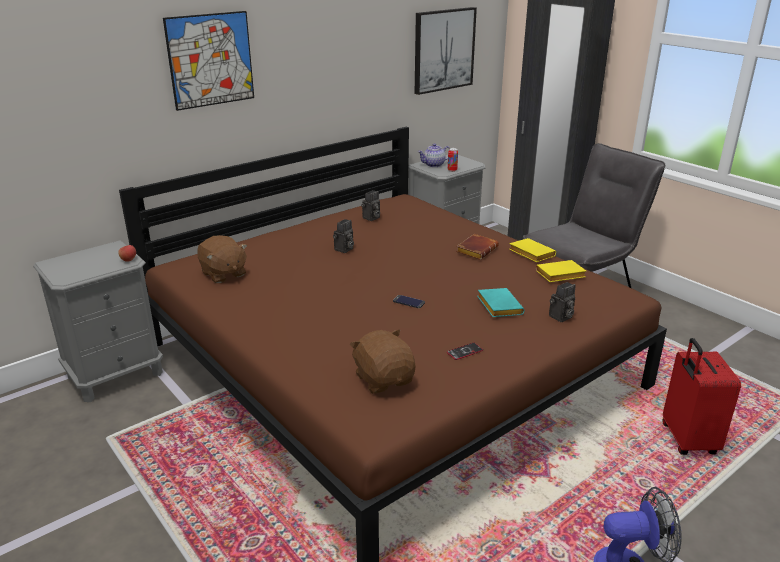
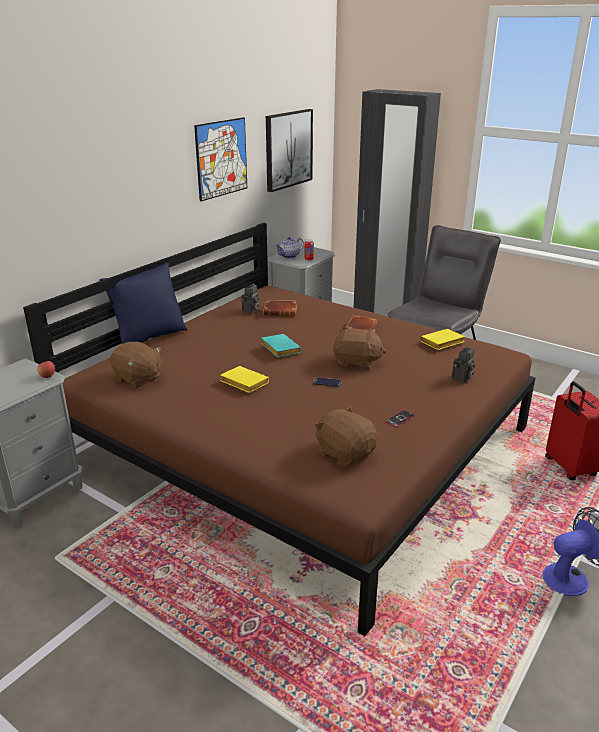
camera: 15 degrees left, 0 degrees up
picture [163,11,254,111] -> picture moved to [194,117,247,201]
camera [333,219,354,253] -> none
turquoise book [477,288,525,317] -> turquoise book moved to [261,334,302,357]
yellow book [509,238,556,262] -> yellow book moved to [220,366,269,393]
none -> blue pillow [100,263,188,344]
none -> brown book [264,300,297,316]
none -> brown plush toy [333,328,386,371]

